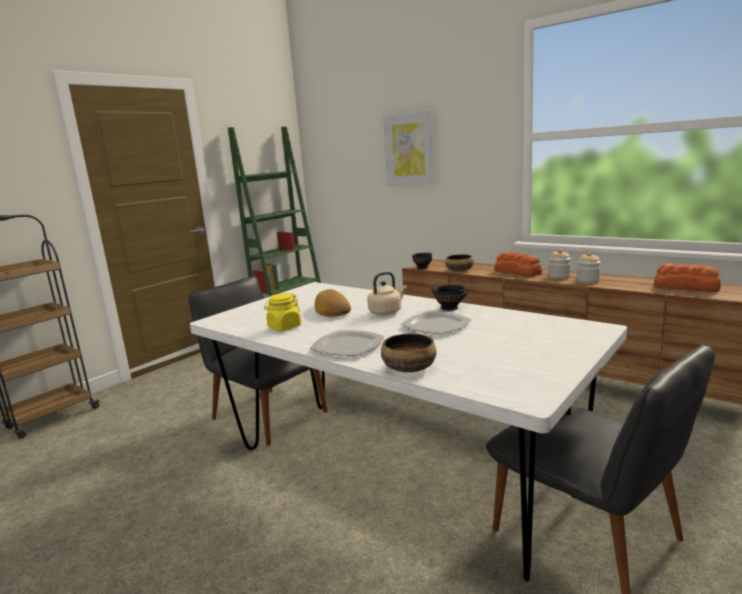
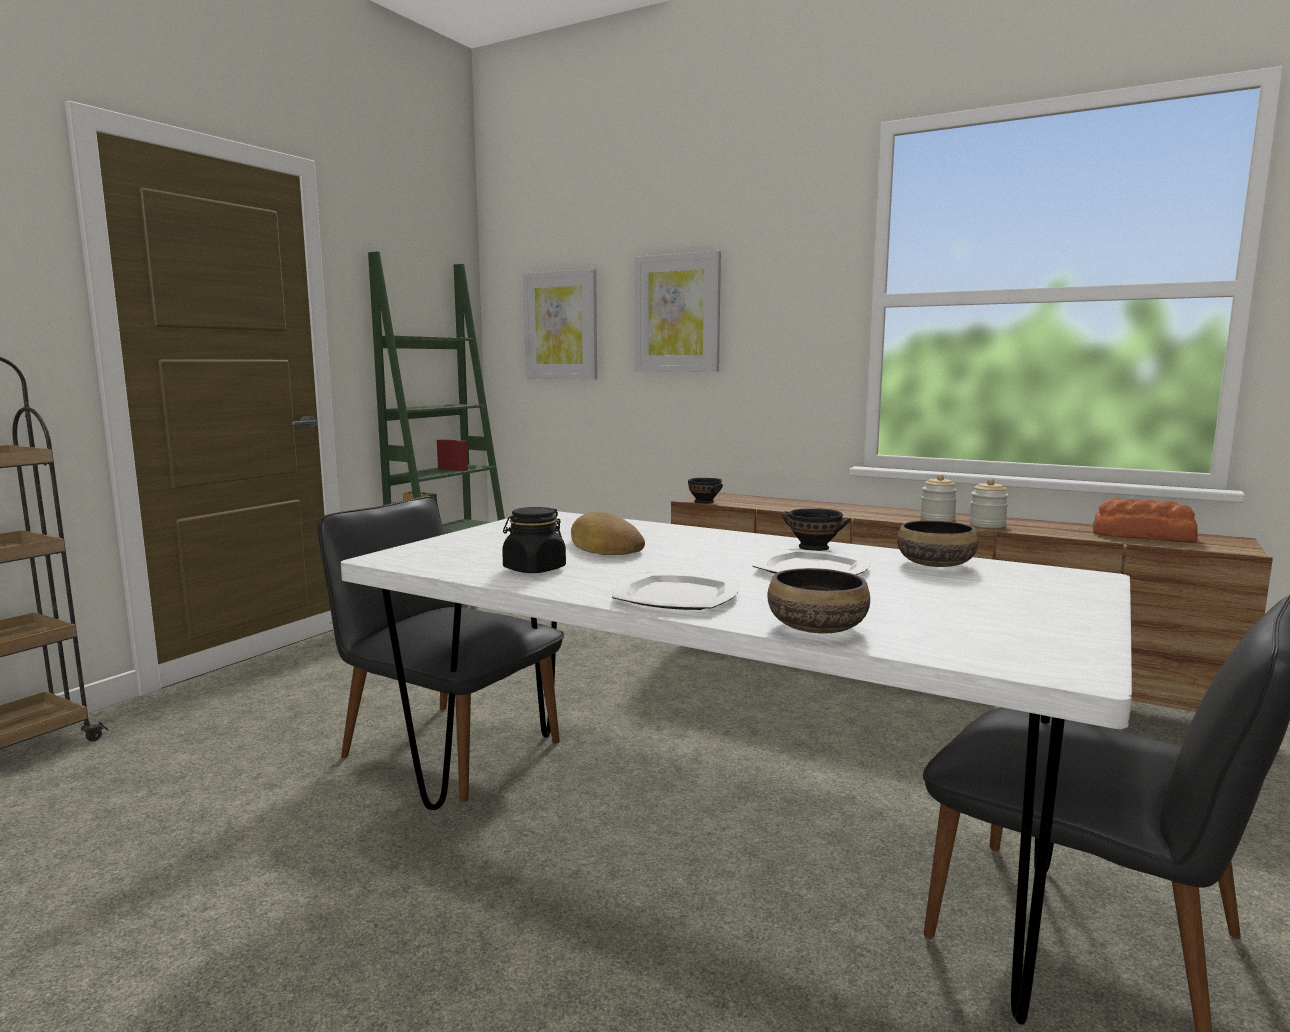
camera: 10 degrees left, 5 degrees down
yellow jar [264,293,301,331] -> black jar [502,507,566,573]
beige kettle [367,272,407,315] -> none
bowl [445,254,474,272] -> bowl moved to [897,520,979,567]
bread [494,252,542,277] -> none
none -> picture [523,269,597,380]

